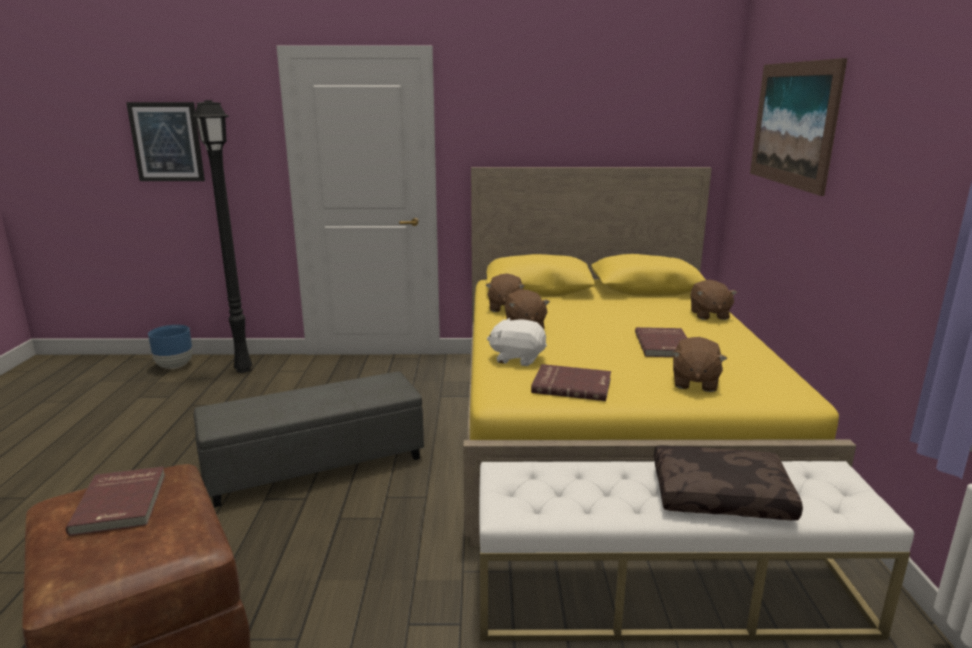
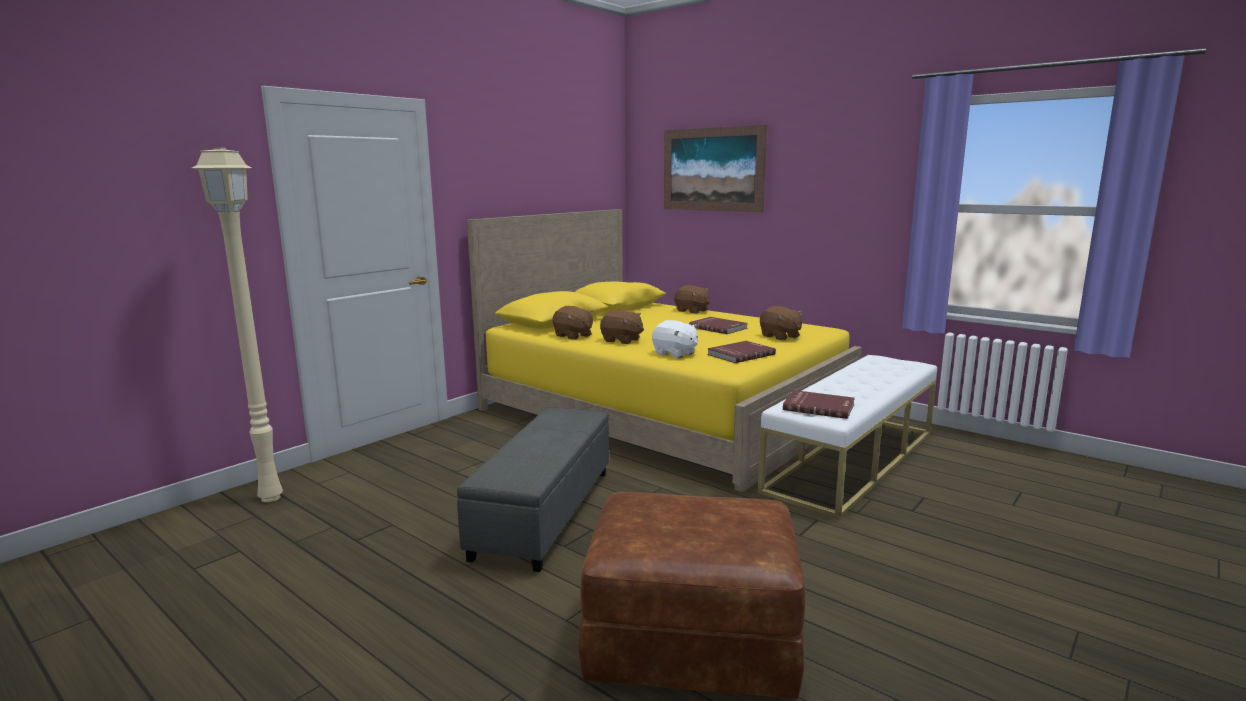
camera: 50 degrees left, 5 degrees down
red book [66,466,165,536] -> red book moved to [783,390,855,419]
picture [126,102,205,181] -> none
blue planter [148,325,192,369] -> none
black floor lamp [192,100,252,373] -> beige floor lamp [192,148,283,502]
white plush toy [487,318,547,366] -> white plush toy turned 105 degrees counterclockwise [652,320,698,358]
brown pillow [654,445,803,520] -> none

